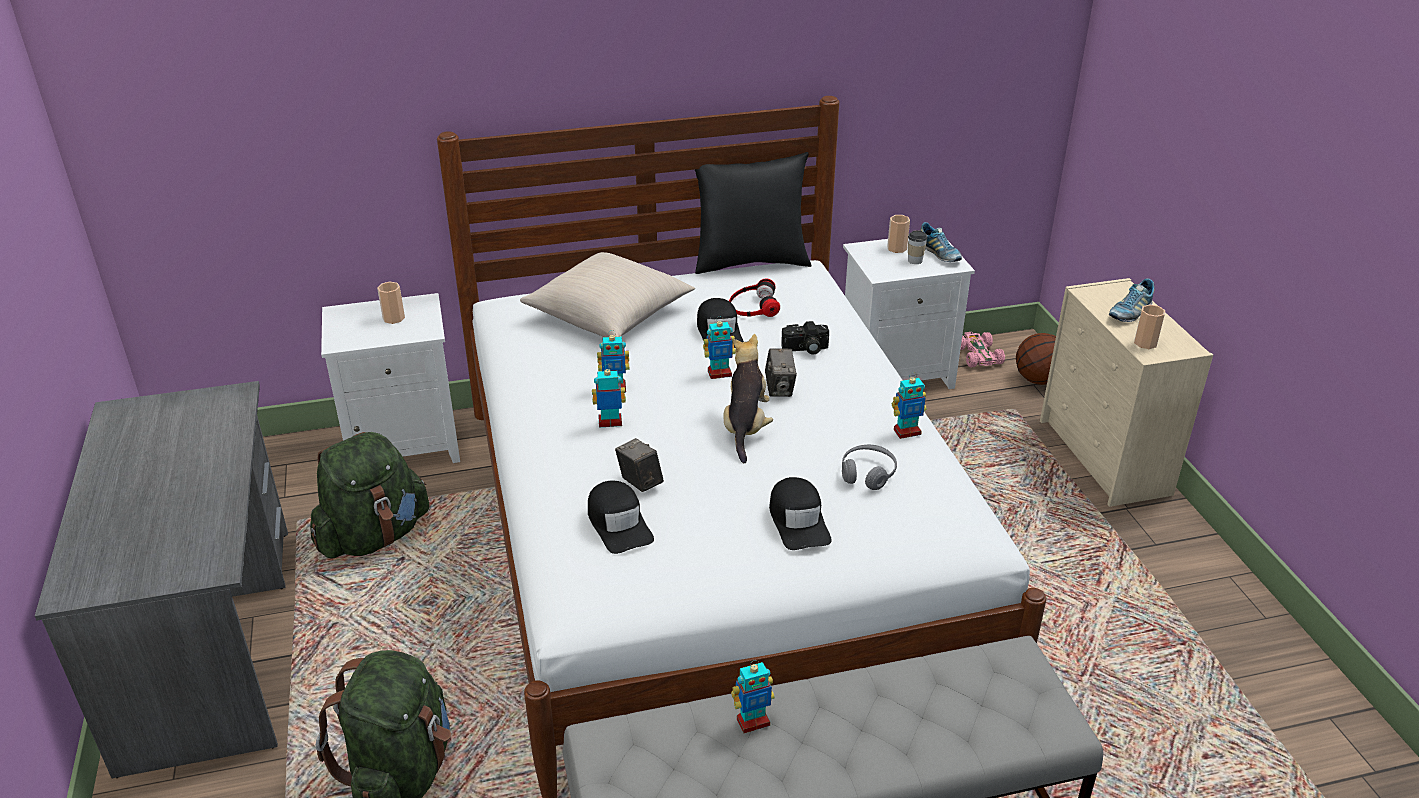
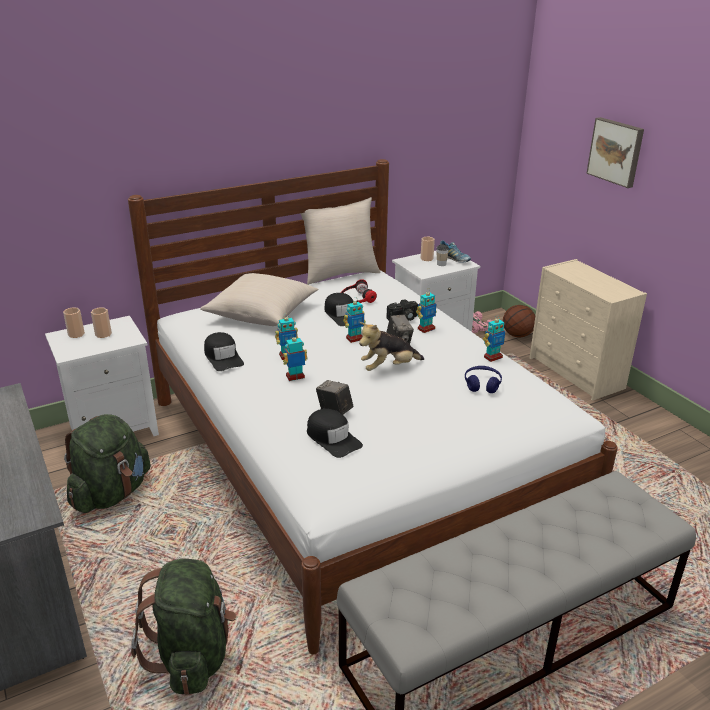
camera: 15 degrees left, 5 degrees down
black pillow [694,152,812,274] -> beige pillow [300,197,381,285]
plush toy [723,334,773,463] -> plush toy turned 105 degrees counterclockwise [359,322,424,371]
toy robot [731,660,775,733] -> toy robot moved to [416,288,437,333]
black cap [769,477,832,550] -> black cap moved to [204,332,244,371]
grey headphones [842,445,897,490] -> blue headphones [465,366,502,393]
shoe [1109,278,1155,322] -> none
cup [1134,304,1165,349] -> cup moved to [63,307,85,338]
none -> picture [586,117,644,188]

